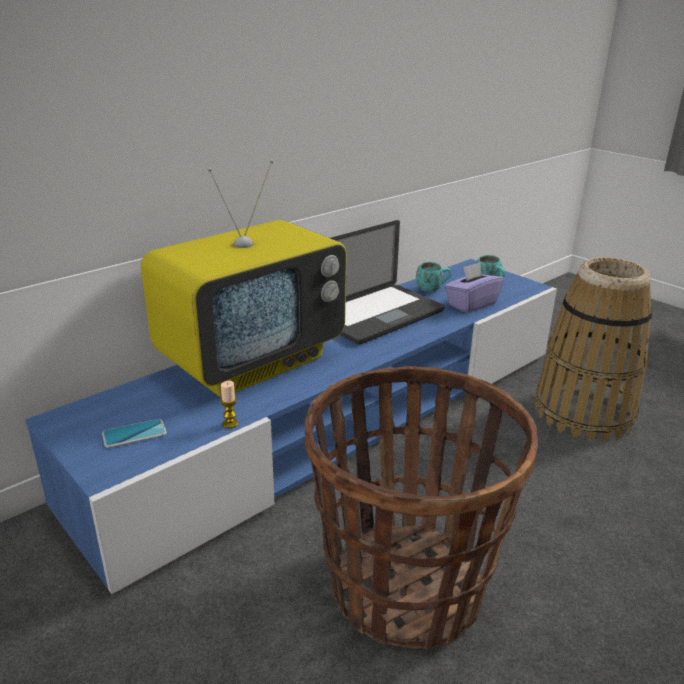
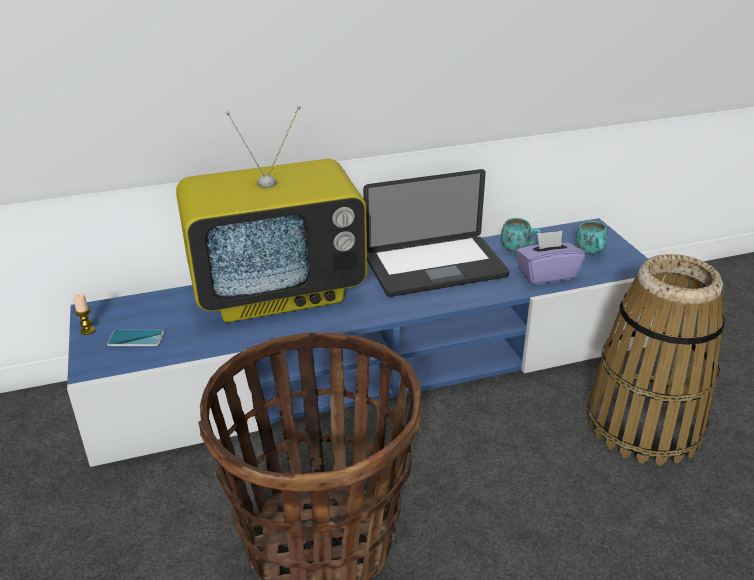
camera: 25 degrees right, 5 degrees up
candle [220,381,238,428] -> candle moved to [73,293,95,335]

